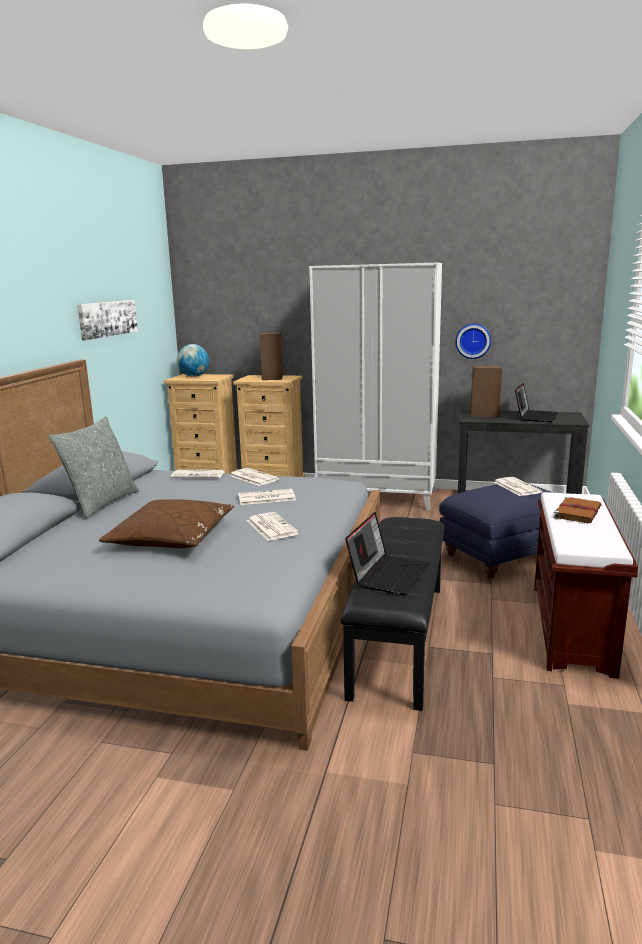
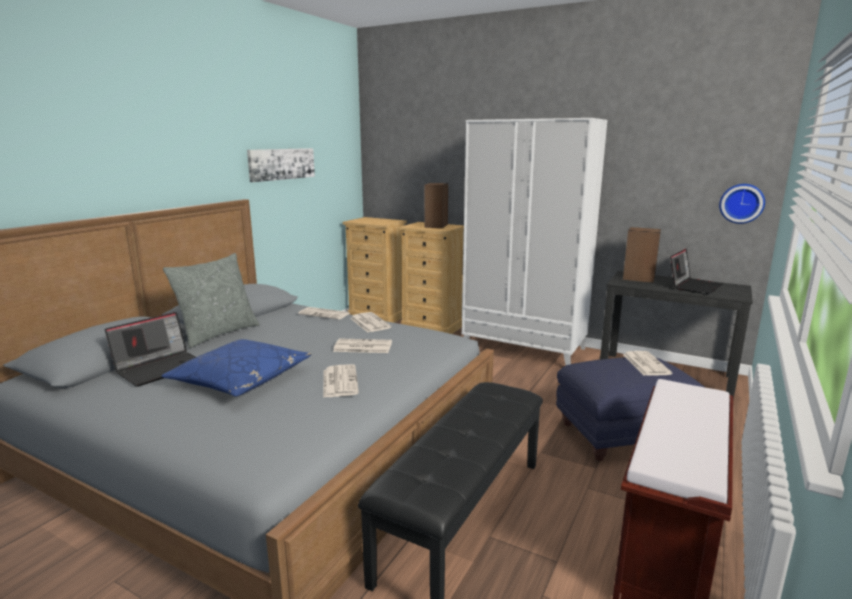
camera: 15 degrees right, 0 degrees up
brown pillow [99,499,234,548] -> blue pillow [162,339,312,397]
globe [177,344,209,377] -> none
laptop [345,512,430,595] -> laptop moved to [105,312,196,387]
wall clock [455,323,491,359] -> wall clock moved to [719,184,765,224]
brown book [553,496,602,523] -> none

